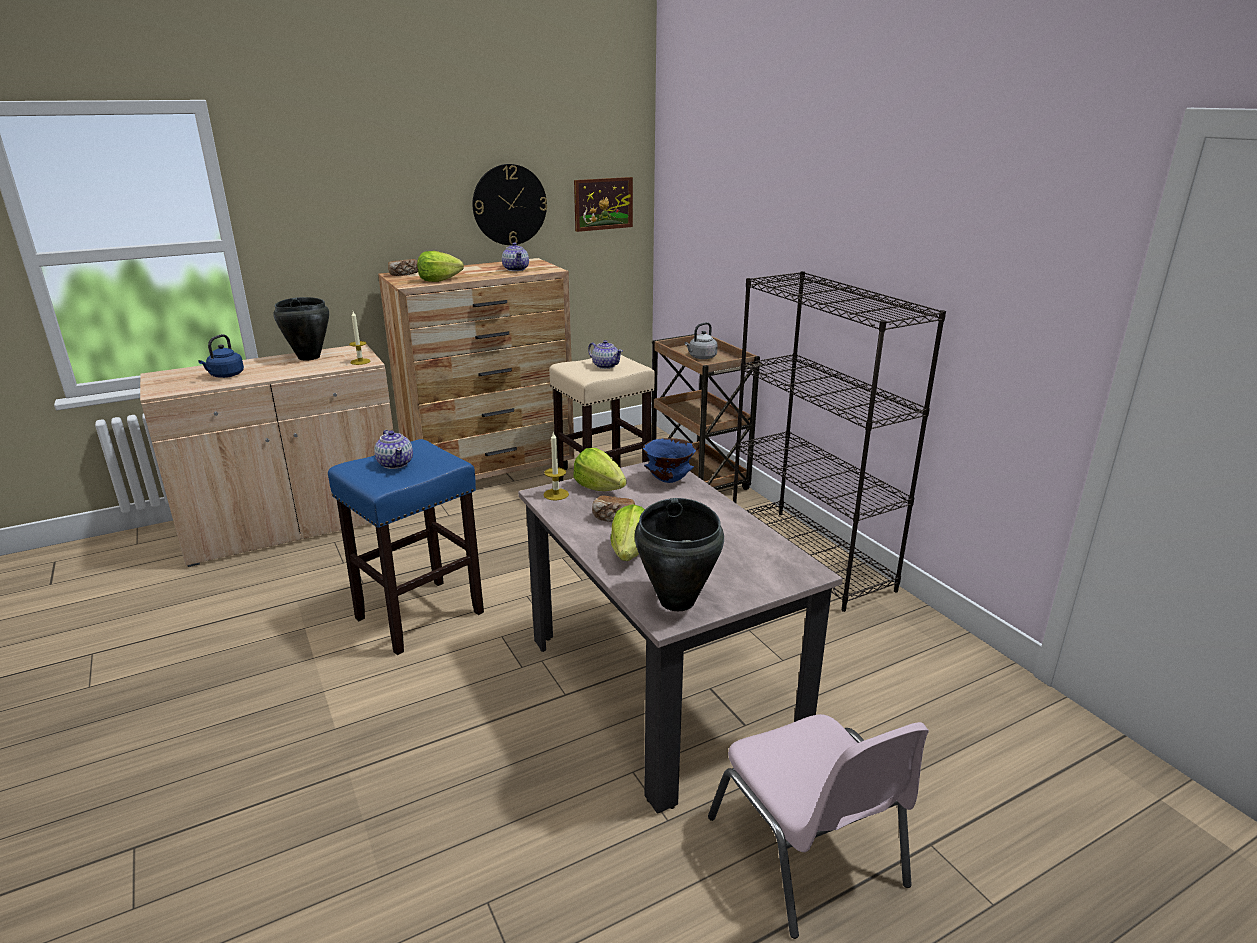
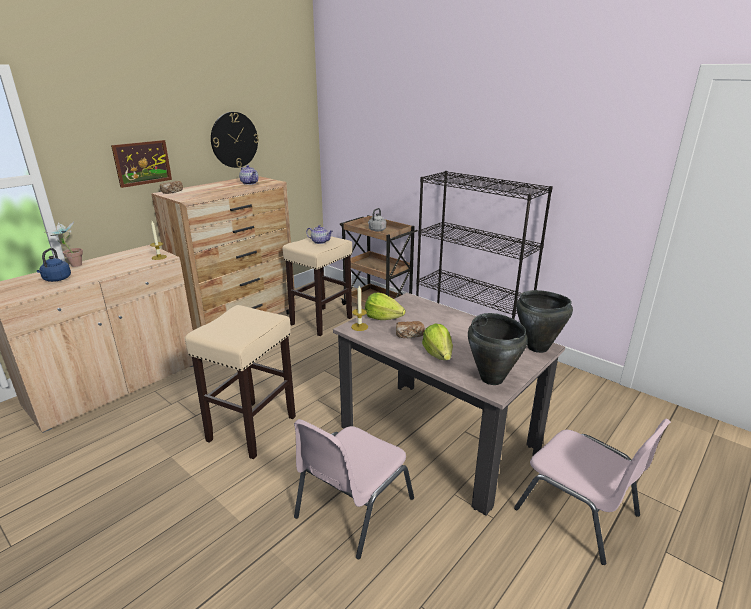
camera: 20 degrees left, 0 degrees up
black cooking pot [273,297,329,361] -> black cooking pot moved to [516,290,573,353]
blue stool [328,439,484,655] -> beige stool [185,305,296,459]
teapot [374,430,413,469] -> none
lettuce [417,251,464,282] -> none
picture [574,177,633,232] -> picture moved to [111,140,172,188]
blue bowl [643,438,696,483] -> none
none -> potted plant [45,222,83,267]
none -> pink chair [294,419,414,559]

